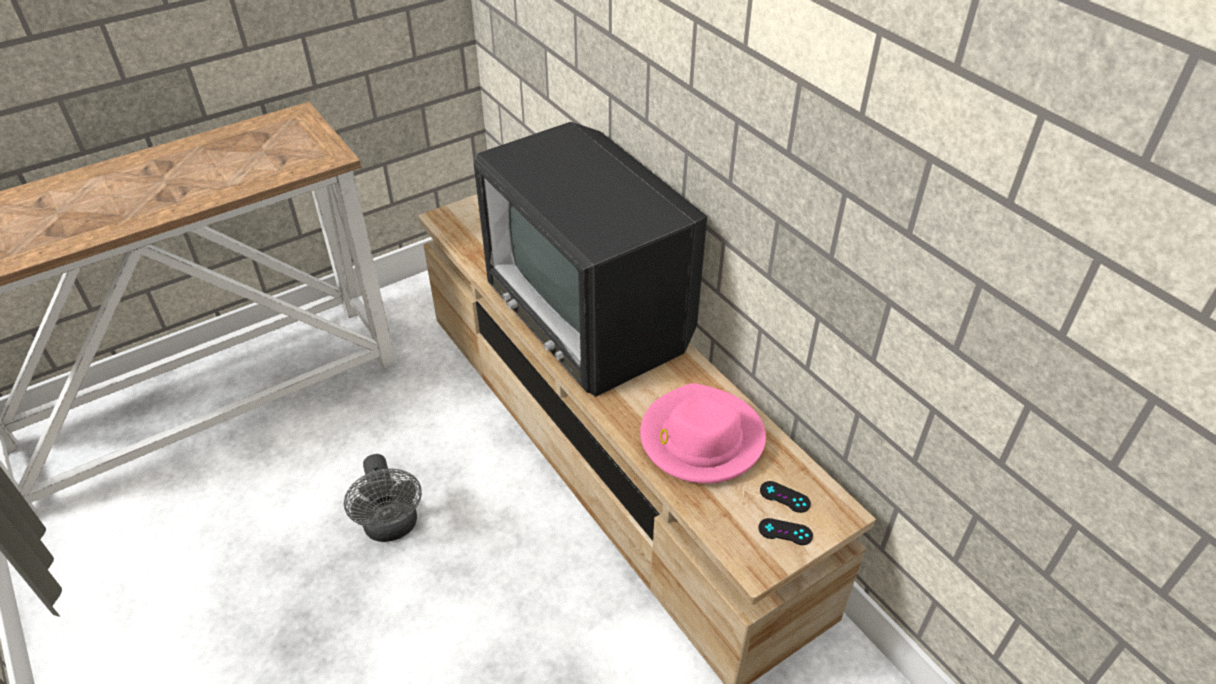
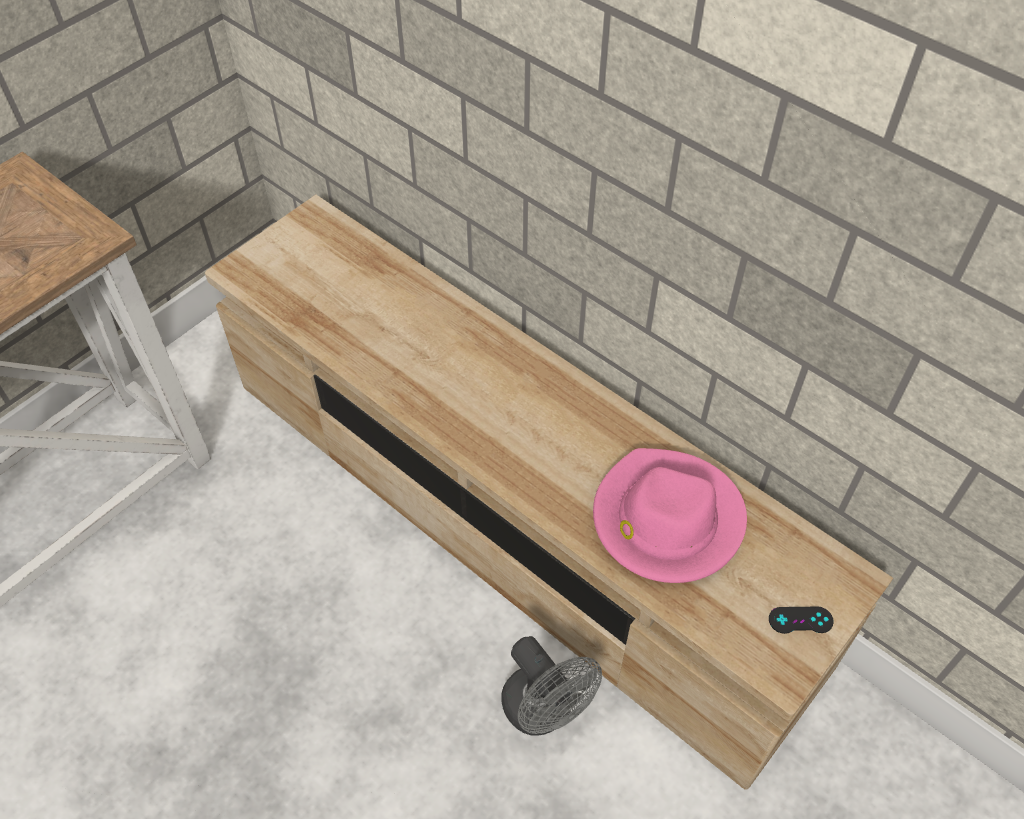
camera: 15 degrees left, 10 degrees up
grey fan [344,454,422,542] -> grey fan moved to [501,636,602,736]
television [474,122,707,397] -> none
black game controller [760,481,811,513] -> none

